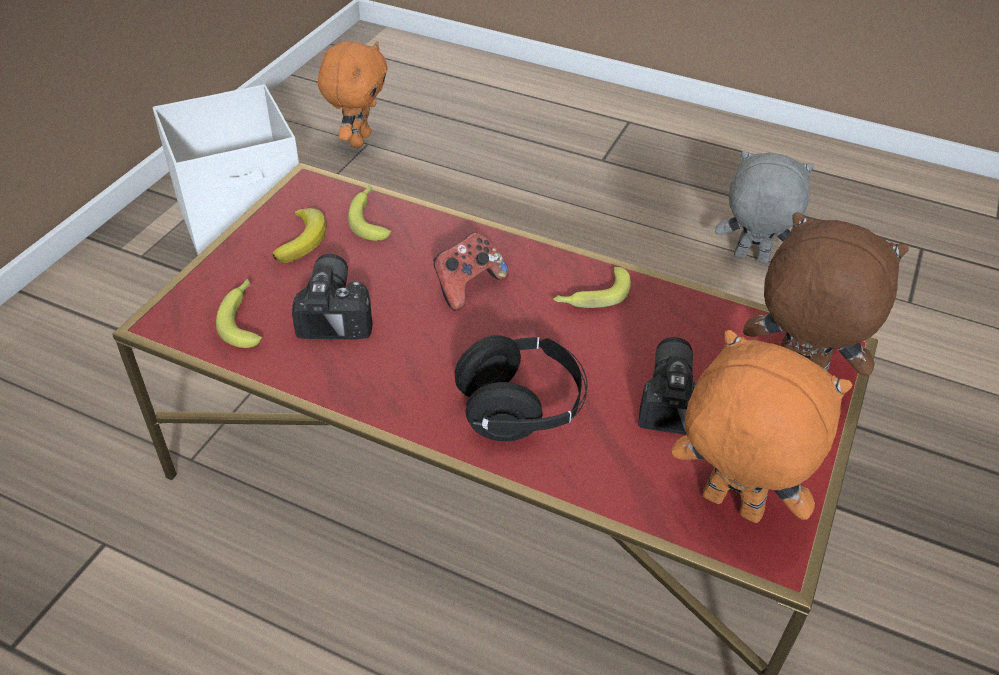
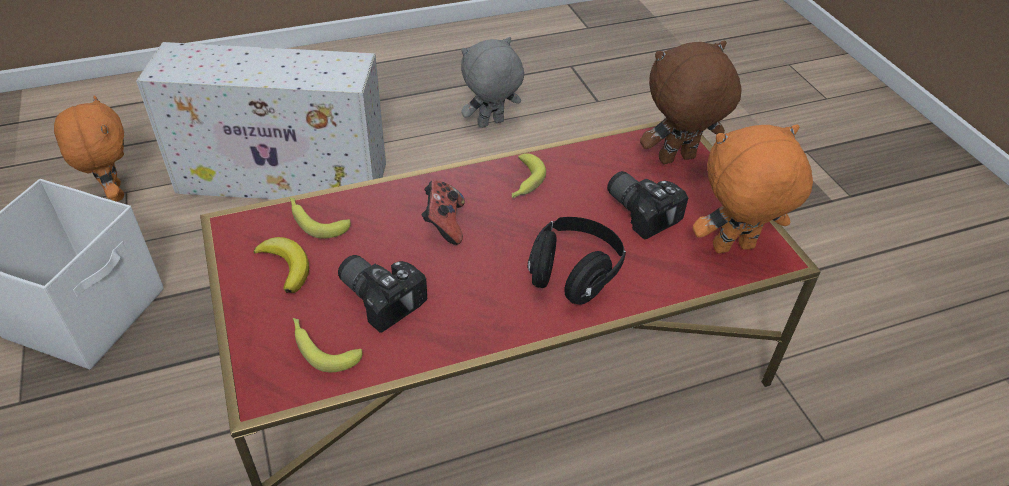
camera: 45 degrees left, 0 degrees up
none -> white storage box [136,42,386,199]

